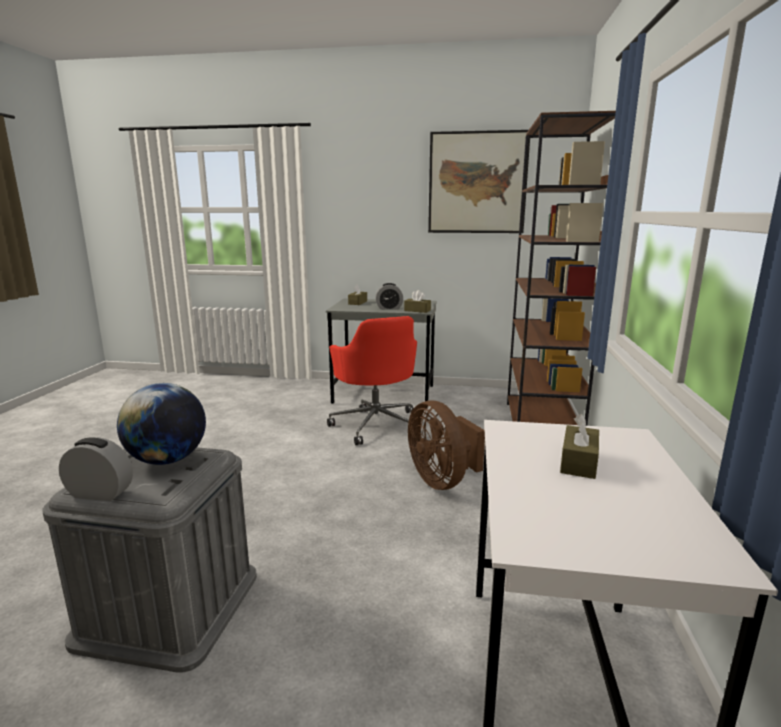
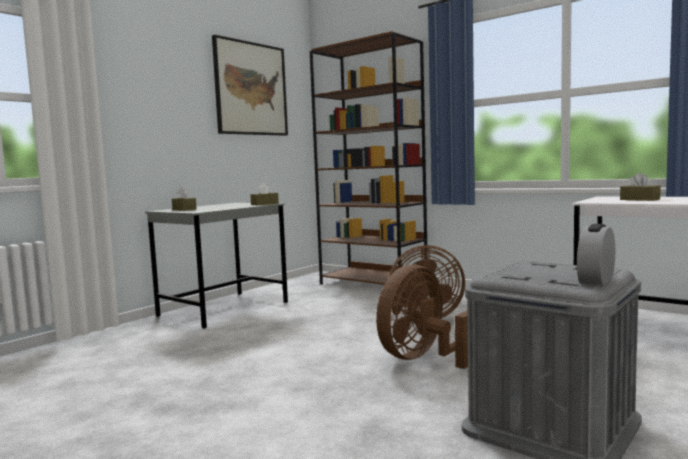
camera: 60 degrees left, 10 degrees down
globe [117,383,206,465] -> none
red office chair [327,316,417,445] -> none
alarm clock [375,283,403,310] -> none
none -> brown fan [376,265,468,369]

